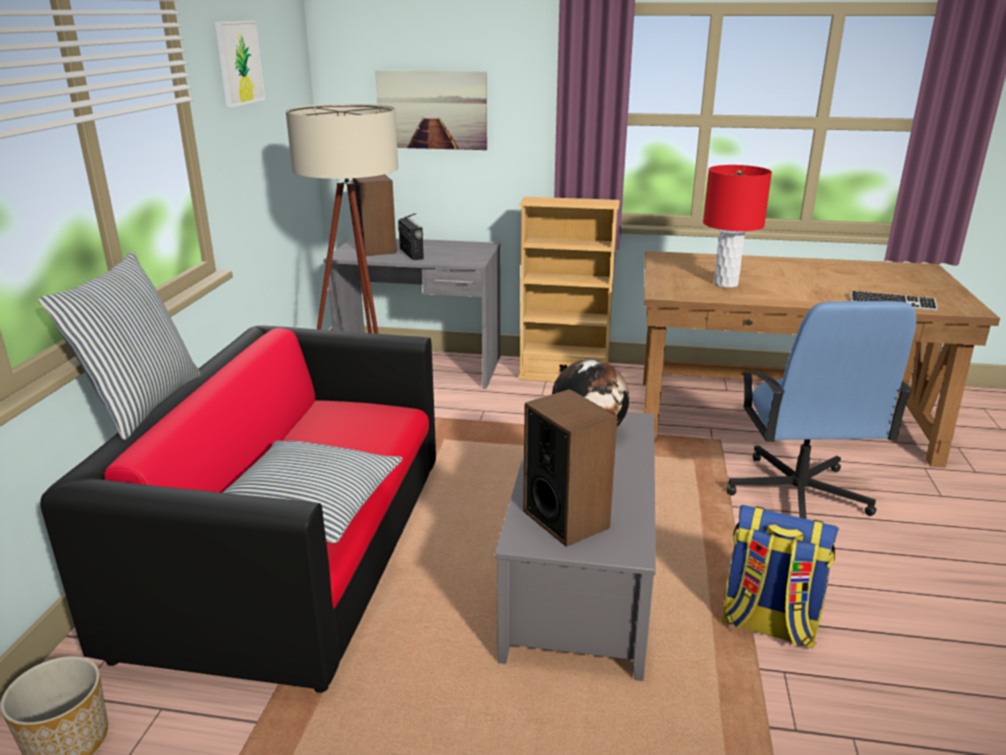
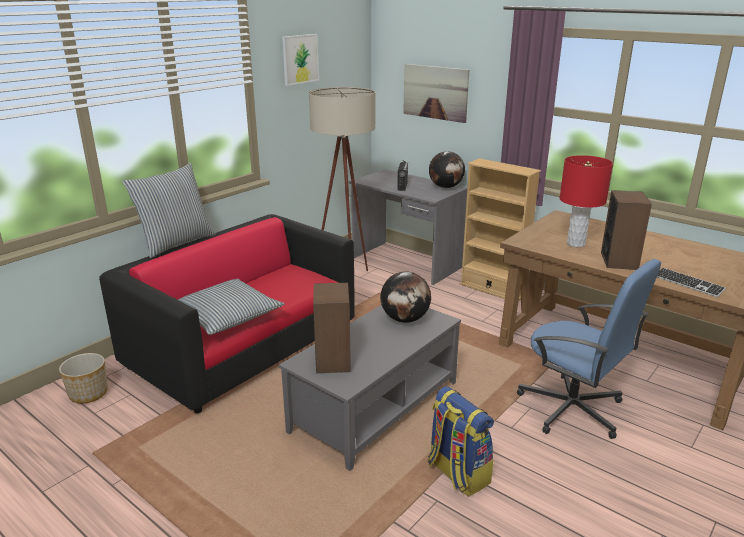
camera: 30 degrees right, 0 degrees up
speaker [352,174,397,256] -> speaker moved to [601,190,652,270]
blue office chair [727,301,917,519] -> blue office chair turned 75 degrees counterclockwise [517,259,661,439]
none -> globe [429,151,465,188]

